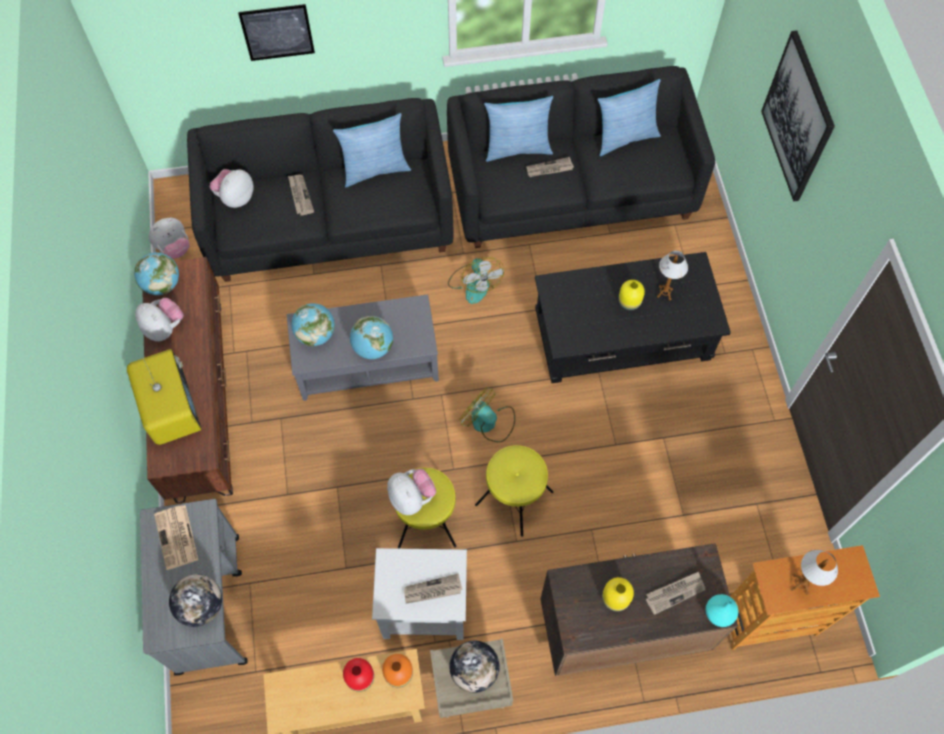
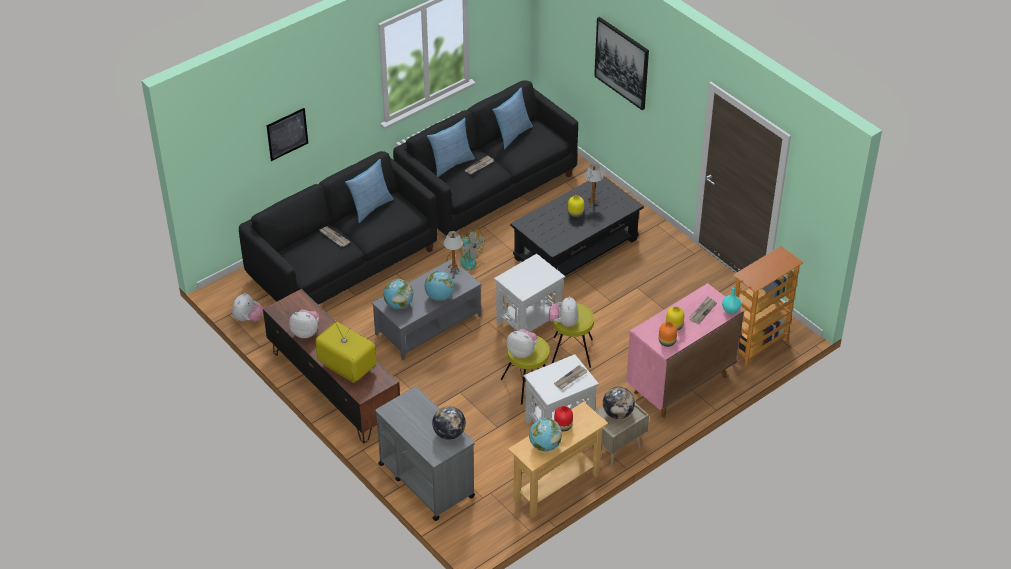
camera: 30 degrees left, 20 degrees down
globe [134,252,179,295] -> globe moved to [529,418,562,451]
newspaper [154,505,199,570] -> none
plush toy [209,169,254,208] -> plush toy moved to [549,296,579,327]
orange vase [382,654,413,687] -> orange vase moved to [659,322,677,347]
fan [459,387,515,442] -> white side table [494,254,565,332]
brown cabinet [540,543,738,676] -> pink cabinet [626,283,744,418]
table lamp [791,550,838,595] -> table lamp moved to [443,231,463,273]

